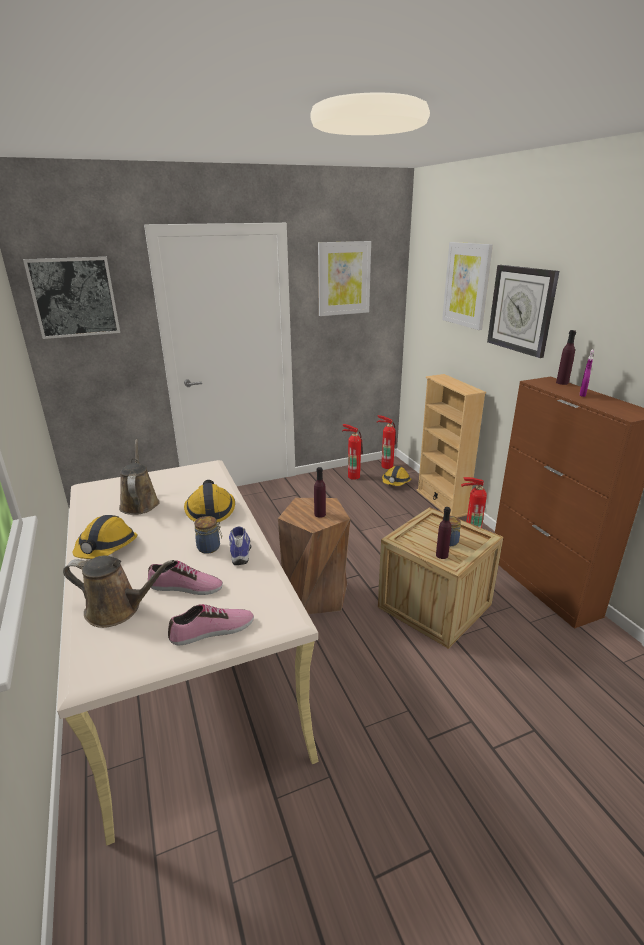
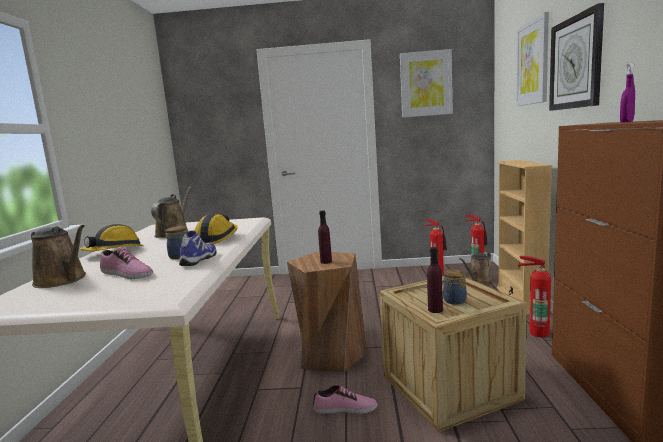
camera: 25 degrees right, 15 degrees down
picture [23,257,120,339] -> none
shoe [168,604,254,646] -> shoe moved to [313,385,377,414]
hard hat [382,466,411,486] -> brown watering can [459,252,493,284]
purple bottle [556,330,576,385] -> none

